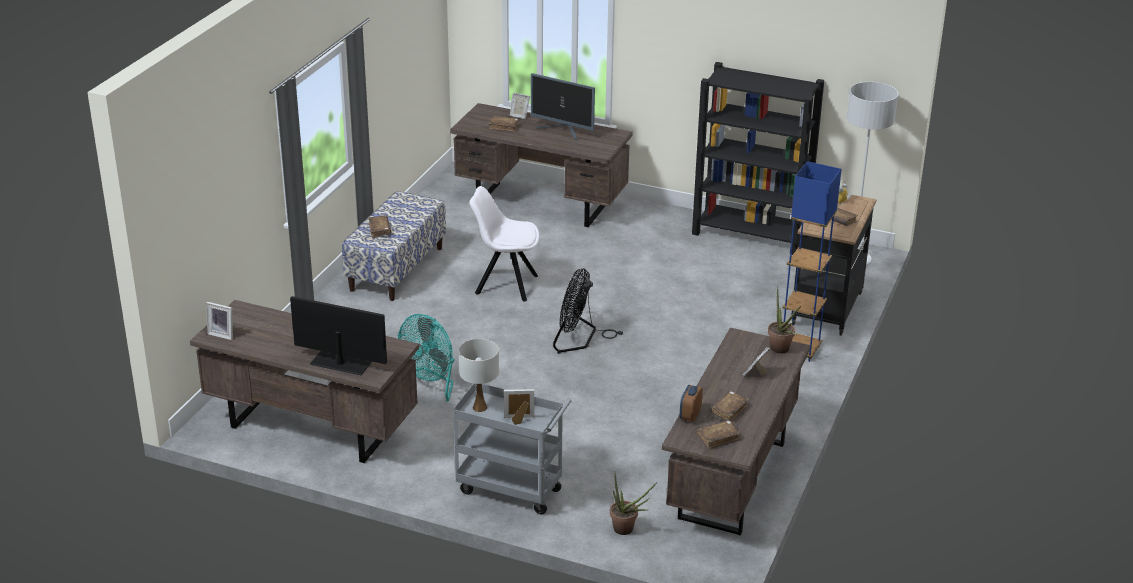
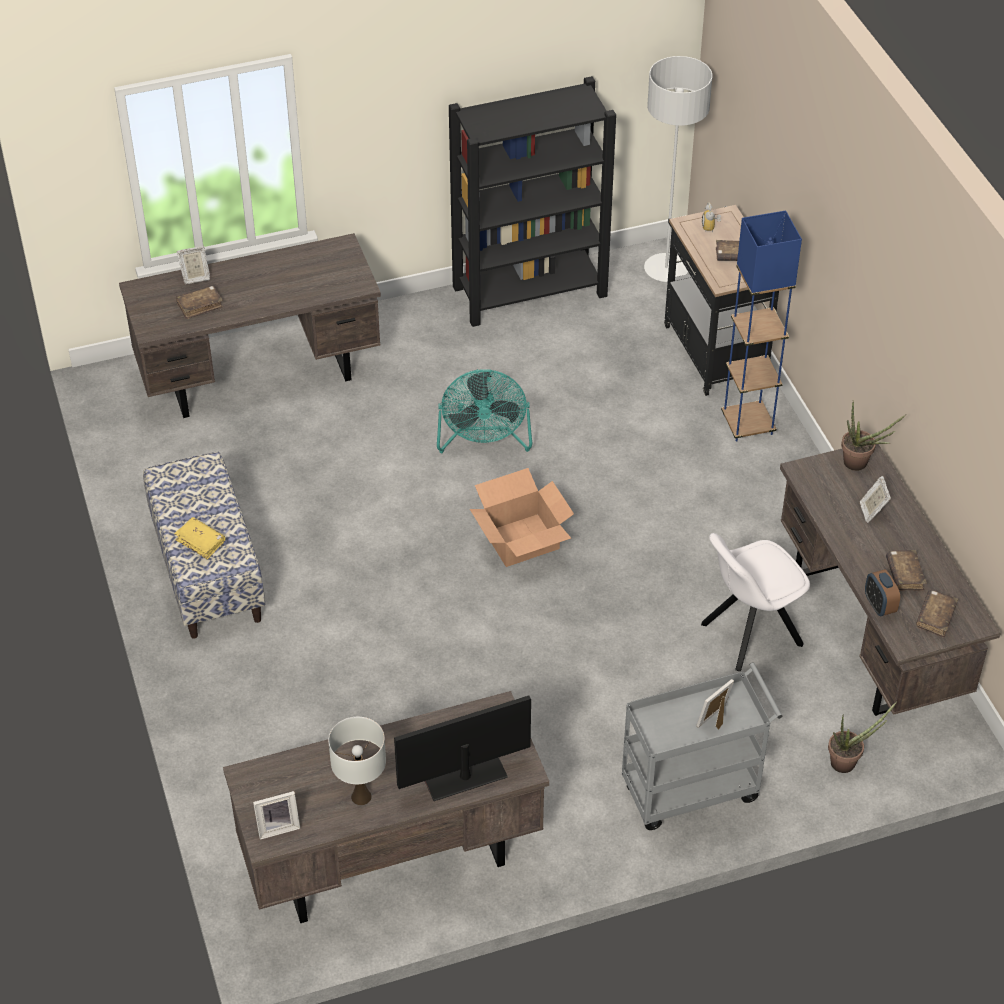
camera: 40 degrees left, 15 degrees up
brown book [368,215,391,238] -> yellow book [174,517,225,560]
turquoise fan [397,314,455,401] -> turquoise fan moved to [437,369,532,453]
white table lamp [459,339,499,412] -> white table lamp moved to [328,717,386,805]
white chair [469,186,539,302] -> white chair moved to [701,533,810,671]
monitor [531,73,595,140] -> none
black fan [553,268,623,354] -> cardboard box [470,468,574,567]

